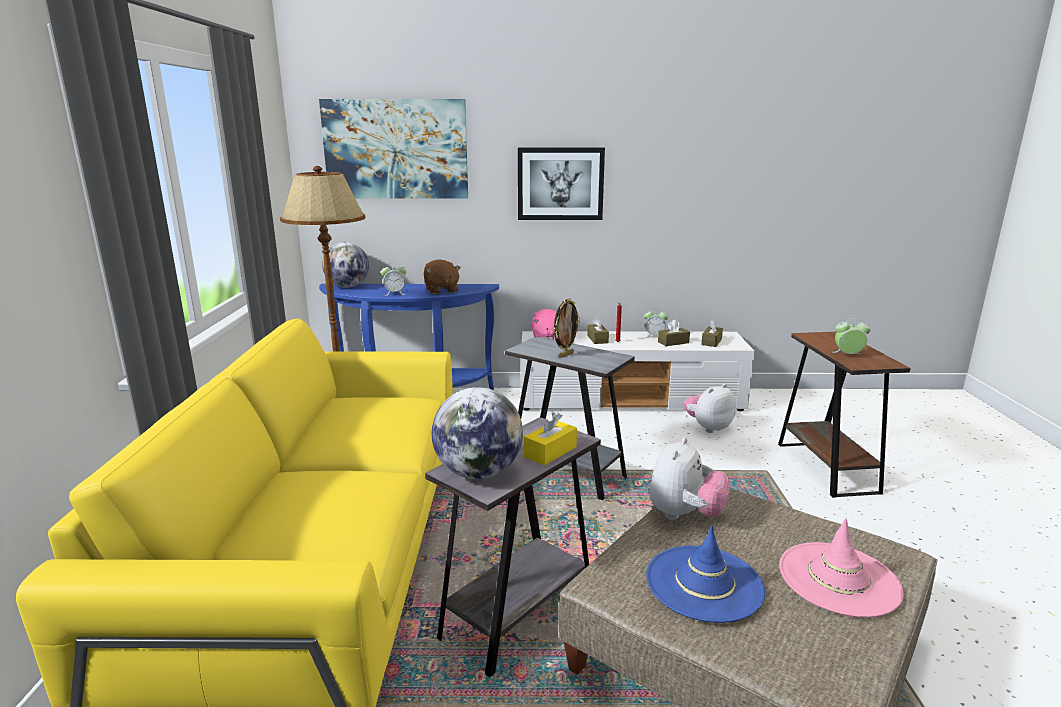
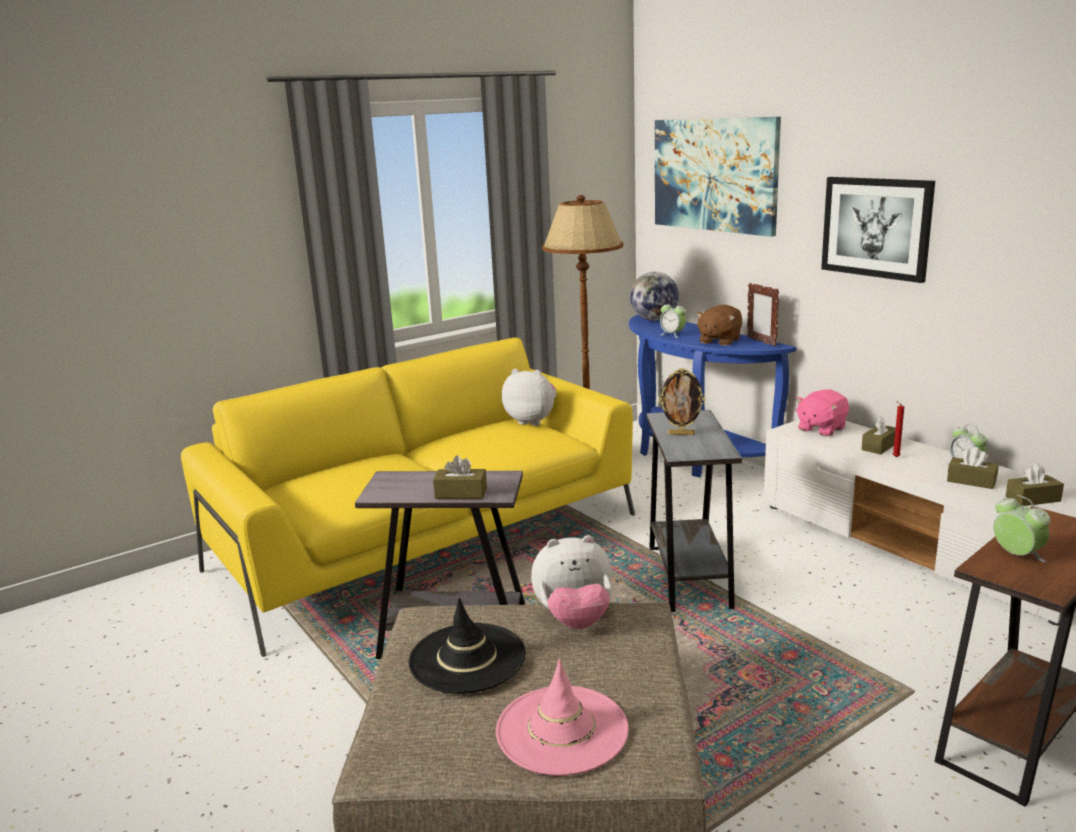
camera: 55 degrees right, 0 degrees up
globe [432,387,523,479] -> none
yellow tissue box [524,412,577,465] -> brown tissue box [433,456,487,499]
blue hat [646,525,765,623] -> black hat [408,598,526,694]
plush toy [684,384,736,433] -> plush toy moved to [502,369,557,426]
none -> picture frame [747,283,779,347]

